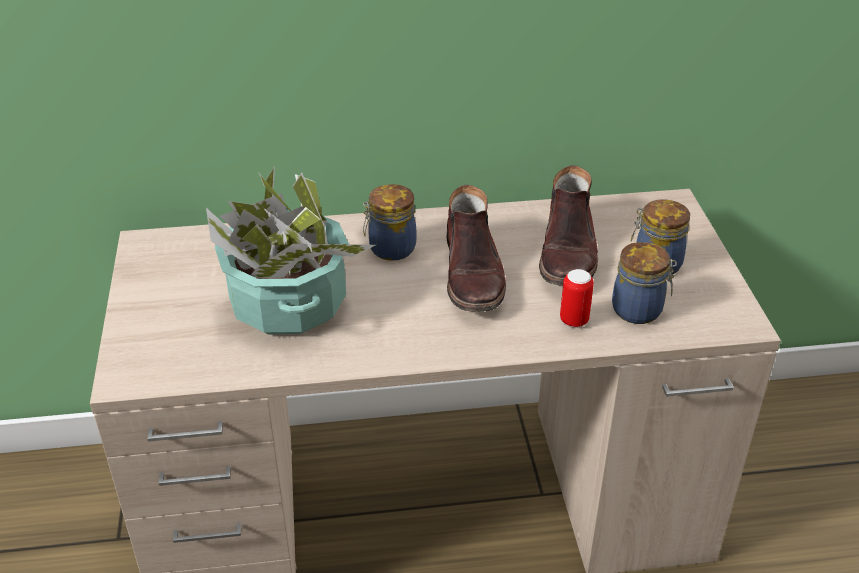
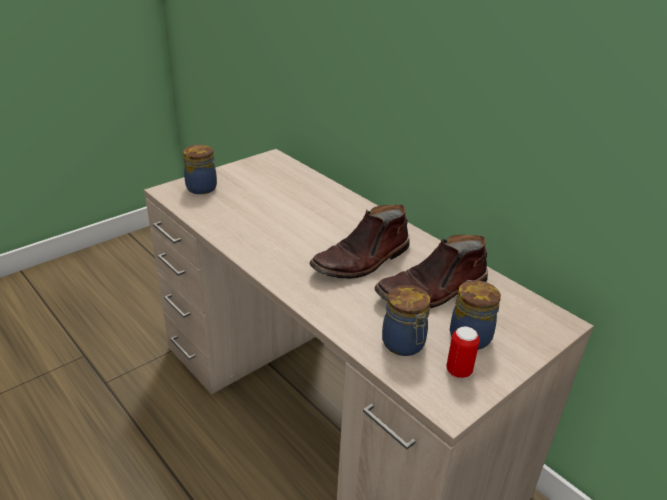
camera: 55 degrees right, 5 degrees down
potted plant [206,166,376,334] -> none
jar [363,184,417,261] -> jar moved to [183,145,217,194]
can [560,269,594,328] -> can moved to [446,326,480,378]

